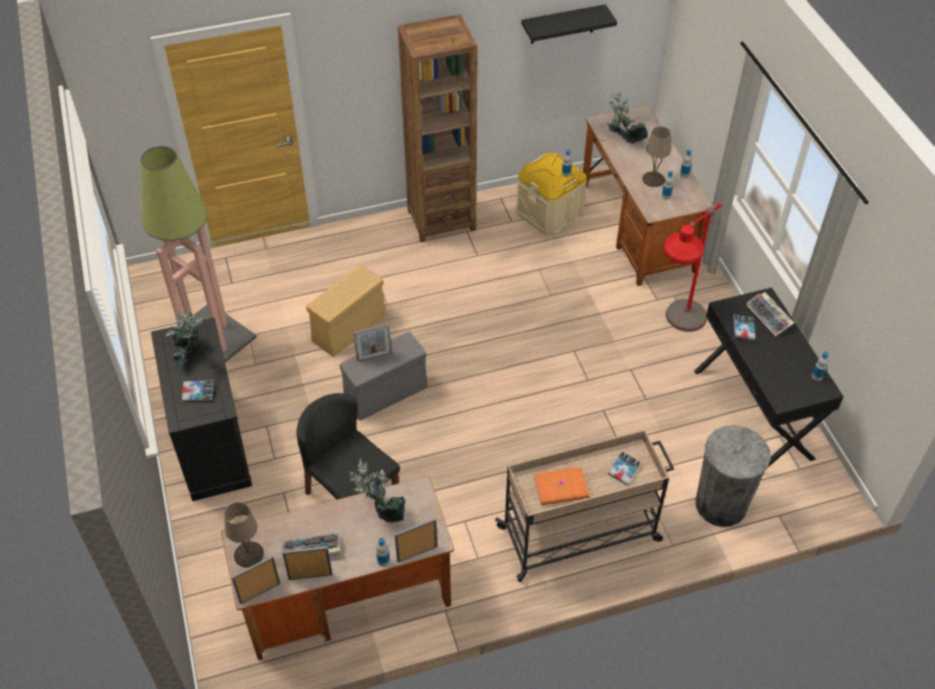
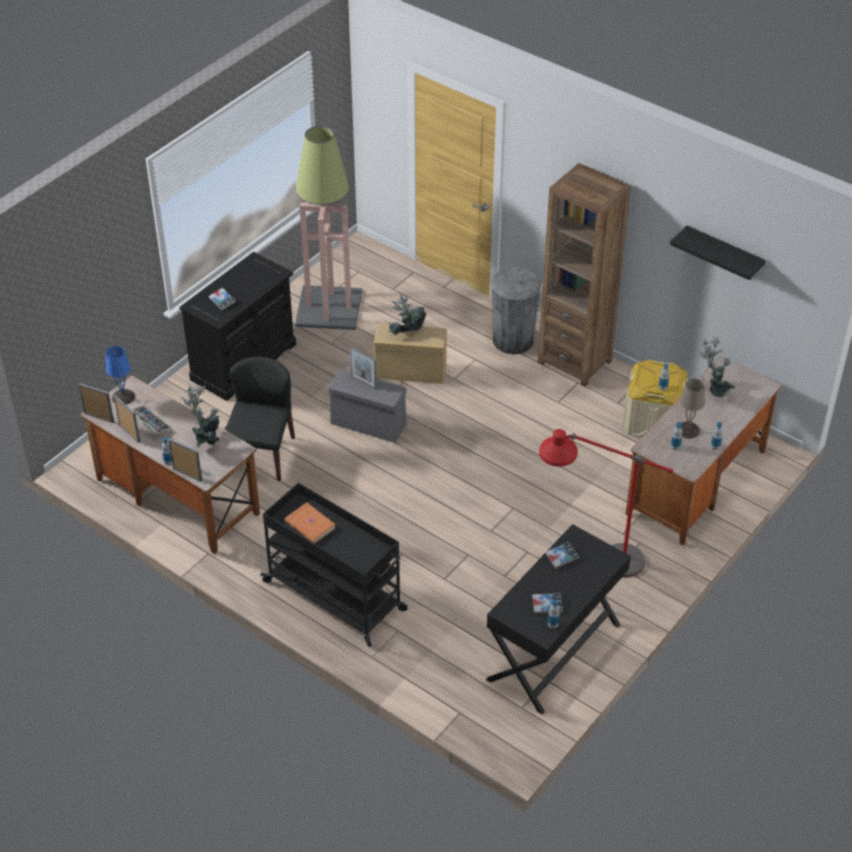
camera: 55 degrees right, 5 degrees down
potted plant [166,313,203,366] -> potted plant moved to [389,295,426,335]
beige table lamp [224,502,264,568] -> blue table lamp [106,346,135,405]
beige cart [495,430,674,582] -> black cart [260,483,407,647]
book [608,451,641,485] -> book moved to [532,593,563,614]
grey trash can [695,425,771,527] -> grey trash can moved to [491,267,541,354]
keyboard [747,292,794,336] -> none

